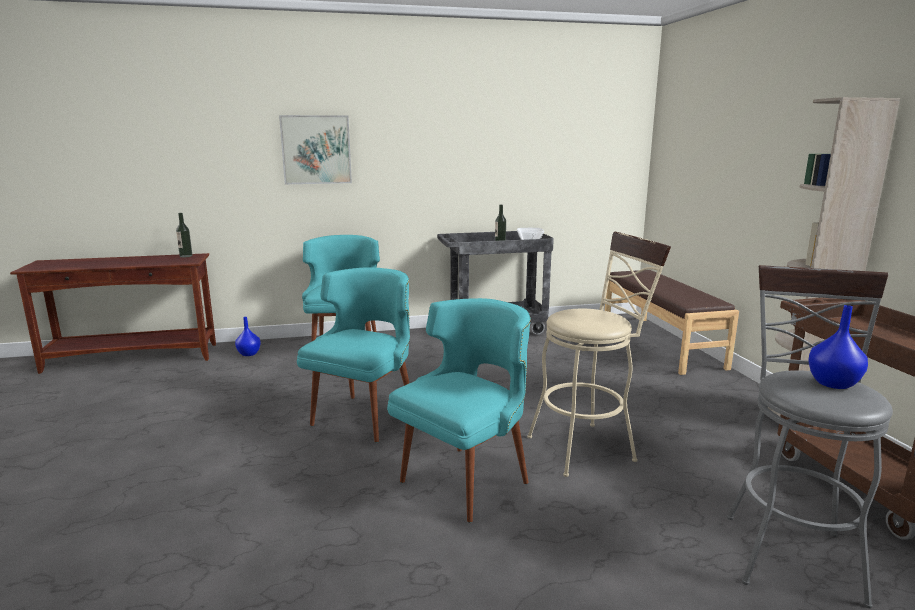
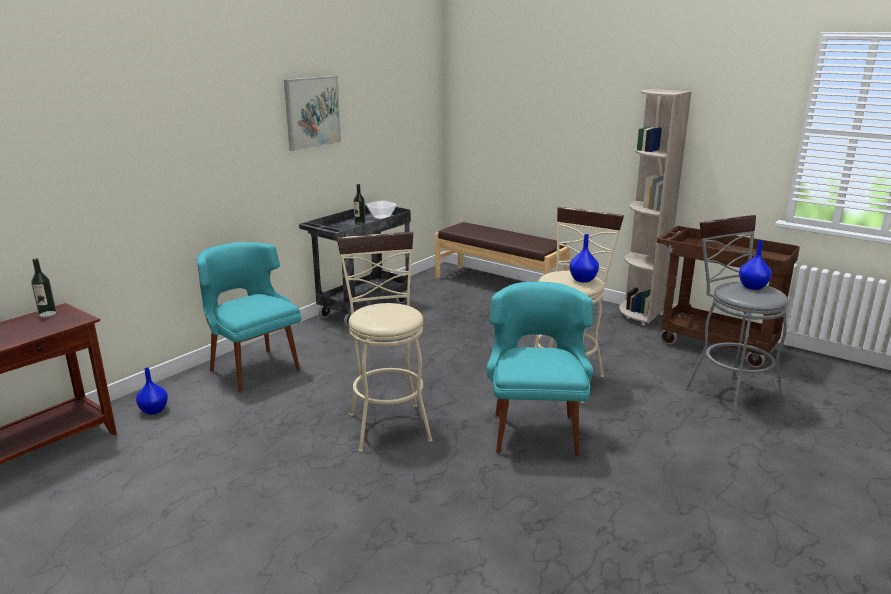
camera: 40 degrees left, 5 degrees up
picture [279,115,352,184] -> picture moved to [284,76,341,151]
turquoise chair [297,267,410,443] -> beige stool [337,232,433,452]
none -> blue vase [569,234,599,283]

